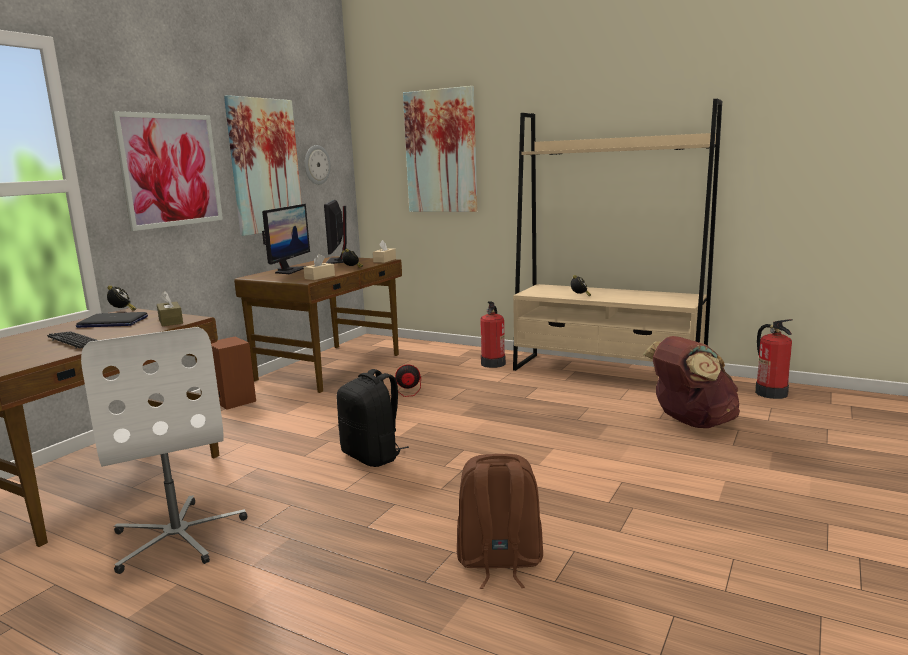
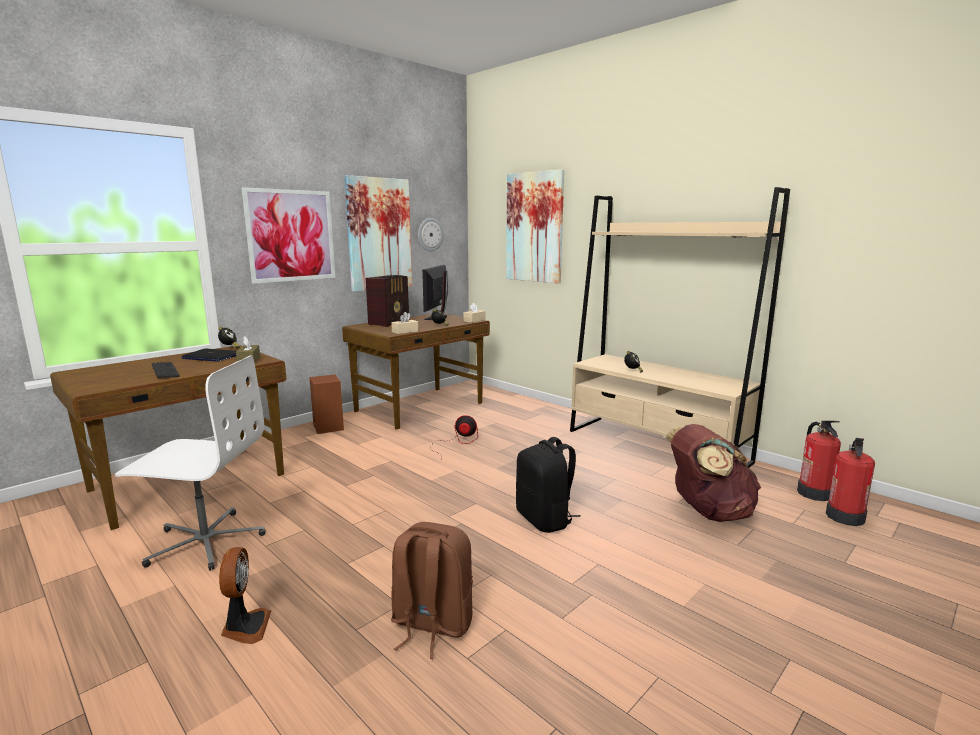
camera: 15 degrees right, 0 degrees up
white office chair [81,327,247,574] -> white office chair turned 75 degrees counterclockwise [115,355,266,570]
monitor [262,204,310,274] -> radio [366,275,409,327]
black backpack [337,369,409,467] -> black backpack moved to [516,437,581,533]
fire extinguisher [480,301,506,368] -> fire extinguisher moved to [826,438,875,526]
none -> fan [219,547,271,644]

